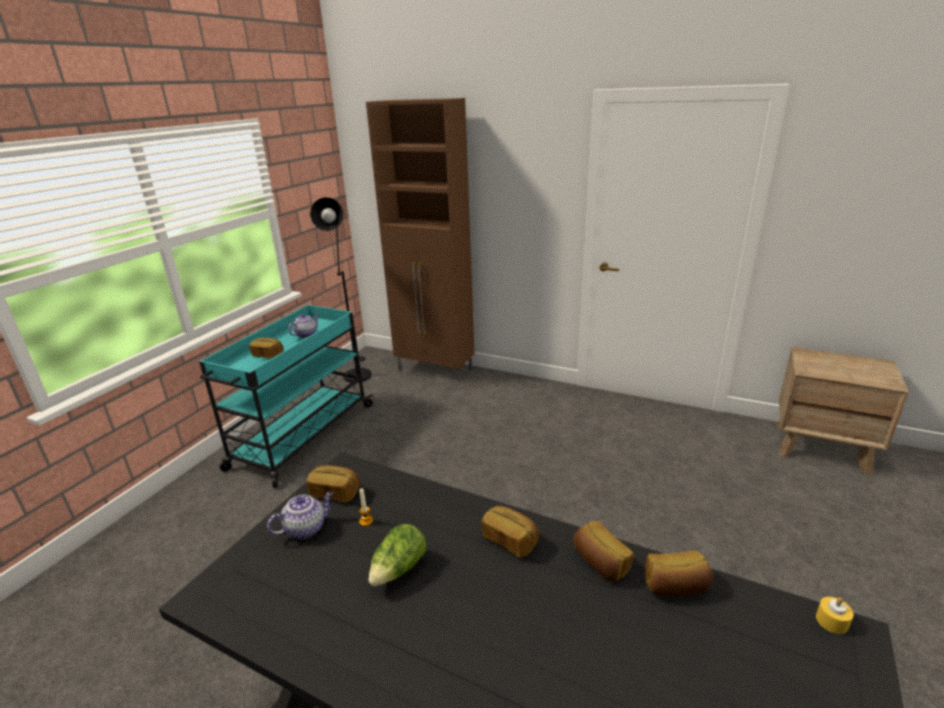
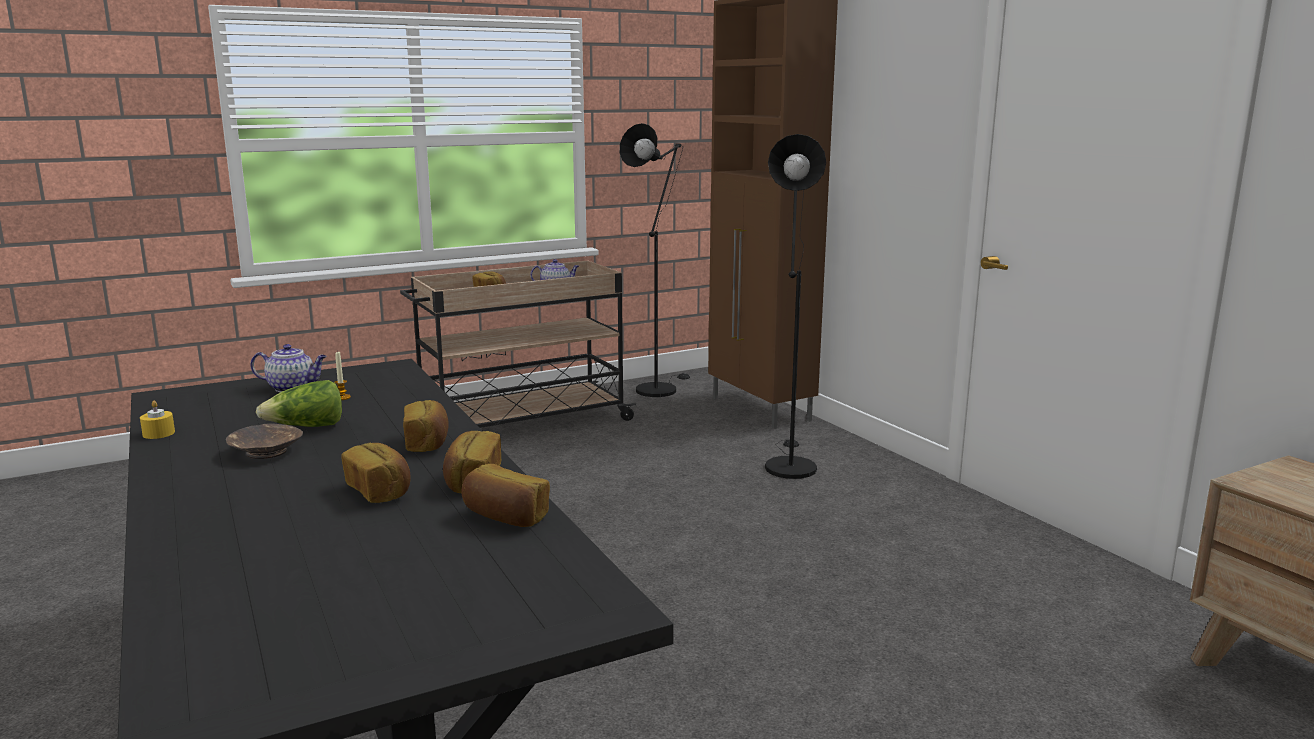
camera: 35 degrees right, 10 degrees down
turquoise cart [199,305,373,488] -> beige cart [400,261,636,428]
bread [306,465,360,502] -> bread moved to [341,443,411,503]
yellow candle [816,597,854,634] -> yellow candle moved to [140,401,175,439]
none -> brown bowl [226,423,303,459]
none -> black floor lamp [765,134,826,479]

